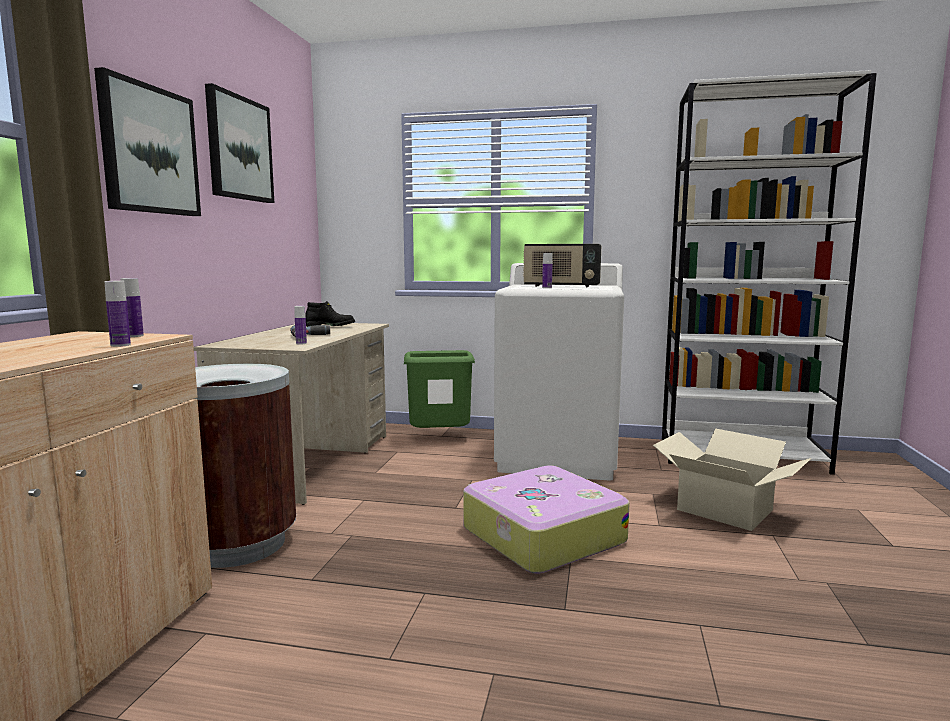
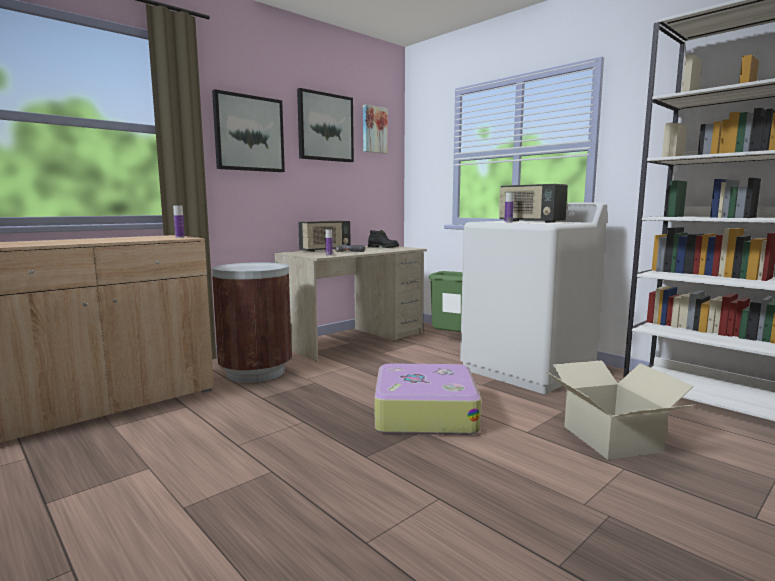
camera: 35 degrees right, 0 degrees up
bottle [104,281,131,347] -> none
none -> radio [298,221,351,252]
none -> picture [363,104,388,154]

